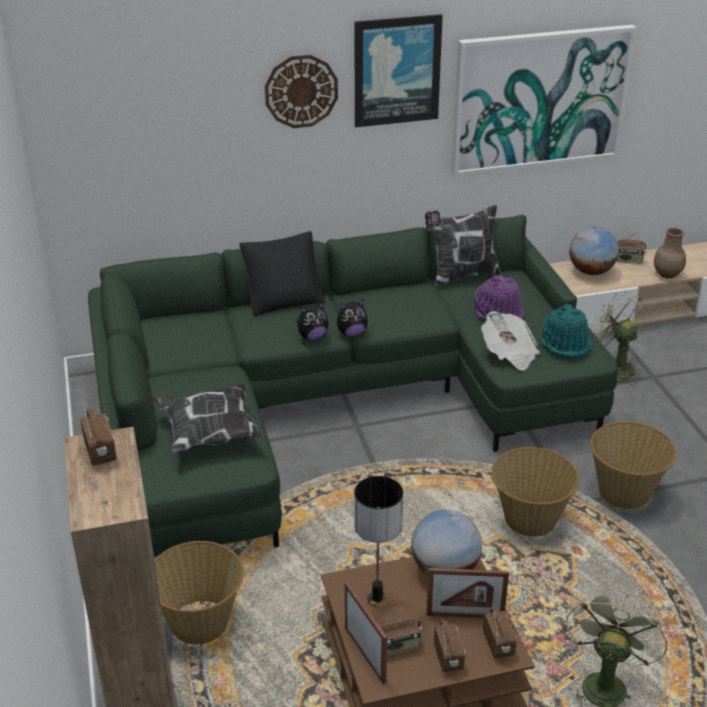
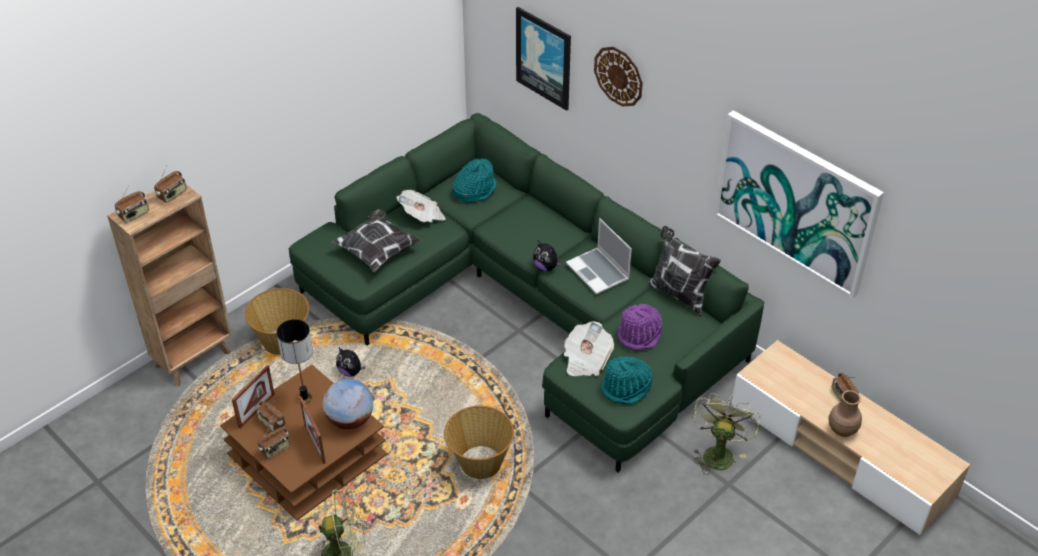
camera: 60 degrees right, 10 degrees up
black pillow [239,231,325,316] -> none
plush toy [297,301,329,340] -> plush toy moved to [336,348,366,377]
picture [355,14,443,127] -> picture moved to [516,7,571,111]
radio [483,605,517,659] -> radio moved to [115,185,149,223]
globe [569,226,619,275] -> none
basket [590,422,677,510] -> none
none -> newspaper [396,190,446,223]
none -> turquoise hat [453,158,497,203]
none -> laptop [566,218,632,295]

